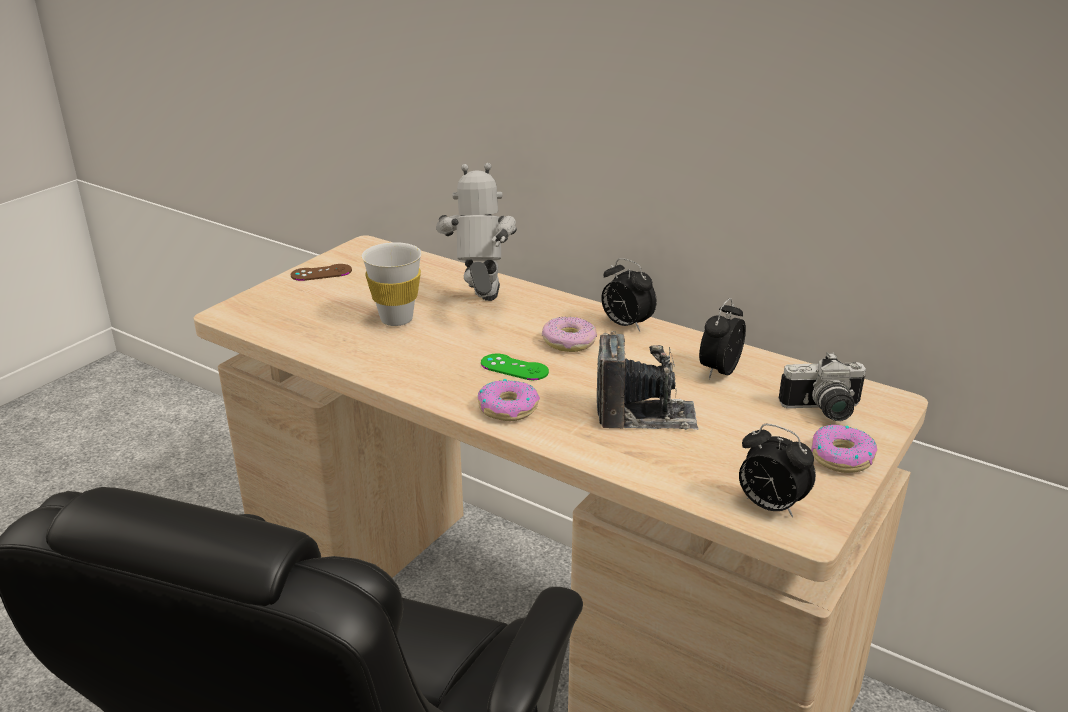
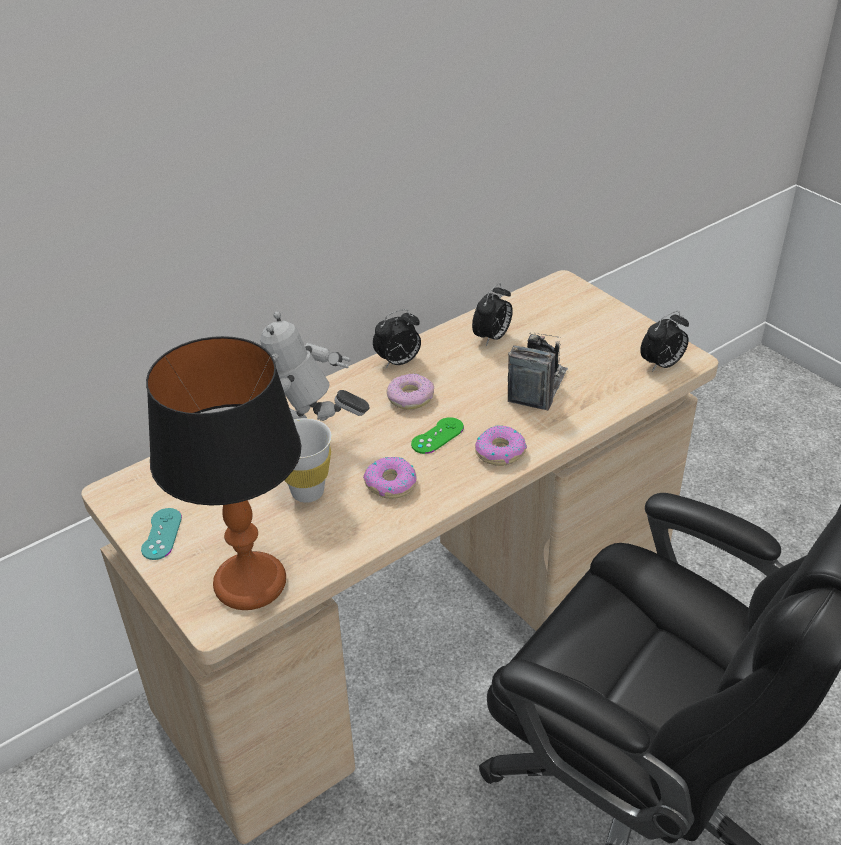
camera: 70 degrees left, 10 degrees up
brown game controller [291,264,352,281] -> turquoise game controller [141,508,182,560]
alarm clock [699,298,746,379] -> alarm clock turned 105 degrees counterclockwise [472,283,513,346]
camera [779,352,866,421] -> none
donut [811,425,877,473] -> donut moved to [363,457,417,499]
none -> table lamp [146,336,301,610]

